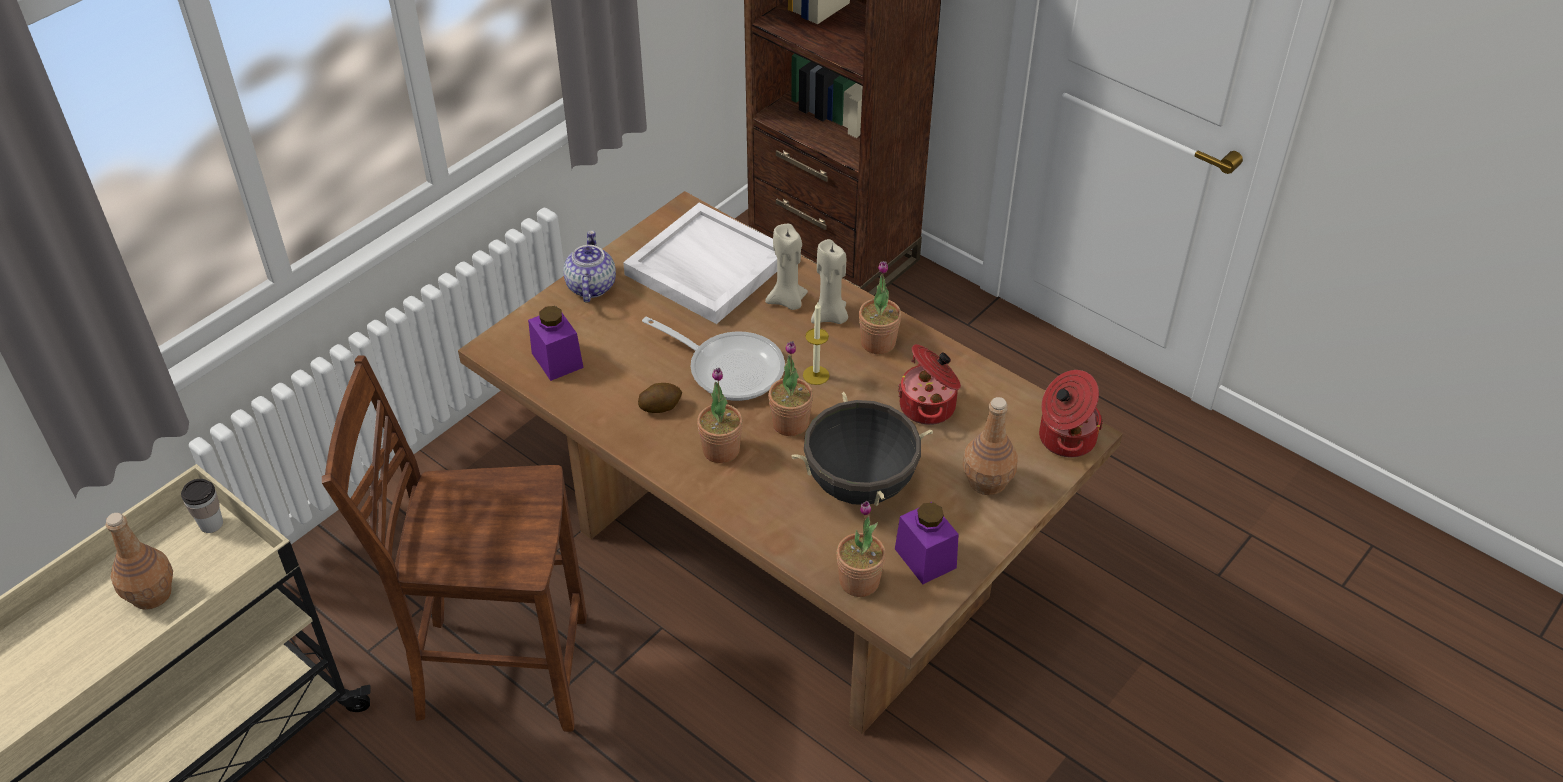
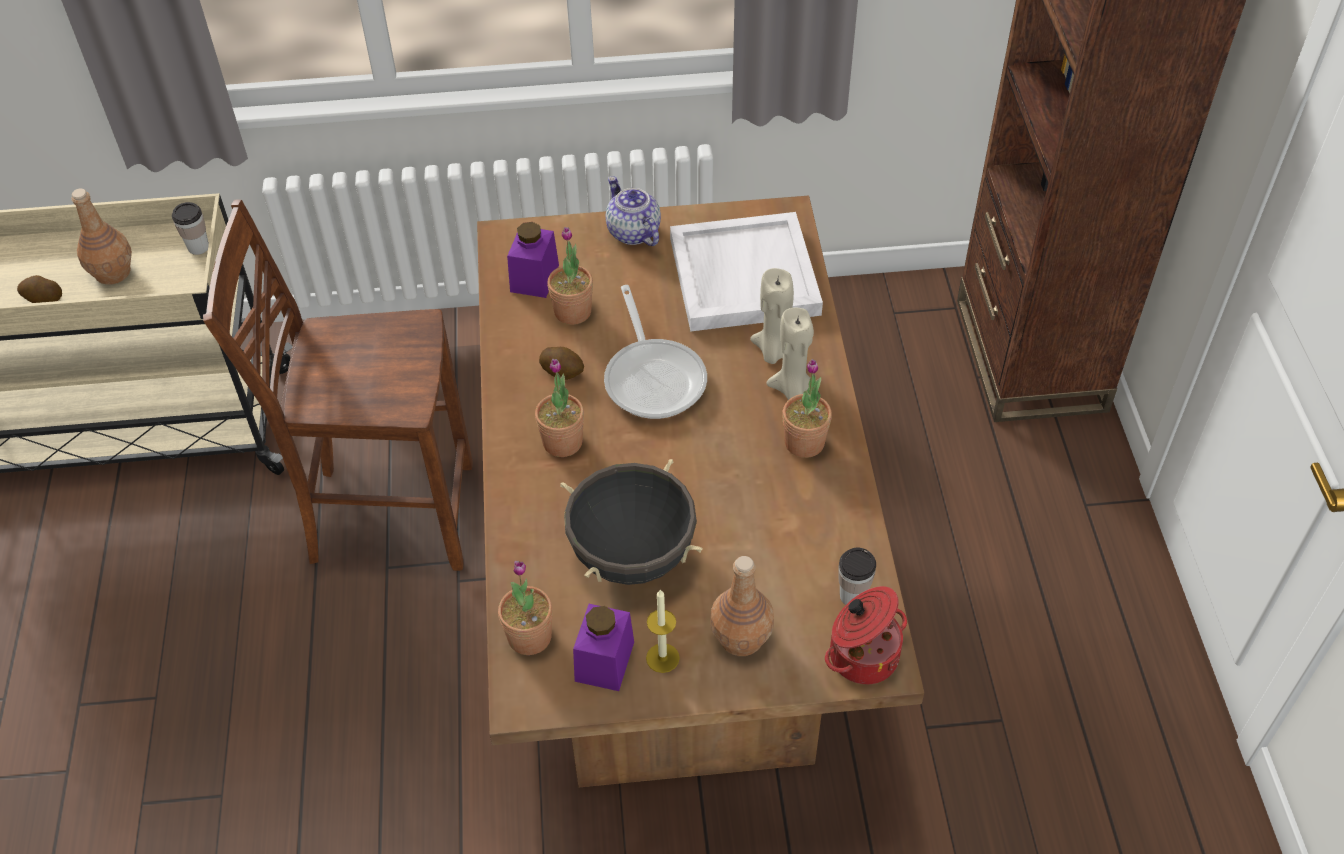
camera: 45 degrees right, 5 degrees up
brown chair [322,355,587,732] -> brown chair turned 45 degrees counterclockwise [203,200,473,571]
teapot [563,231,616,303] -> teapot turned 75 degrees counterclockwise [606,176,661,246]
potted plant [768,341,813,436] -> potted plant moved to [547,227,593,325]
candle [803,302,830,385] -> candle moved to [646,590,680,673]
cooking pot [898,344,961,425] -> none
none -> potato [17,275,62,303]
none -> cup [838,548,876,605]

